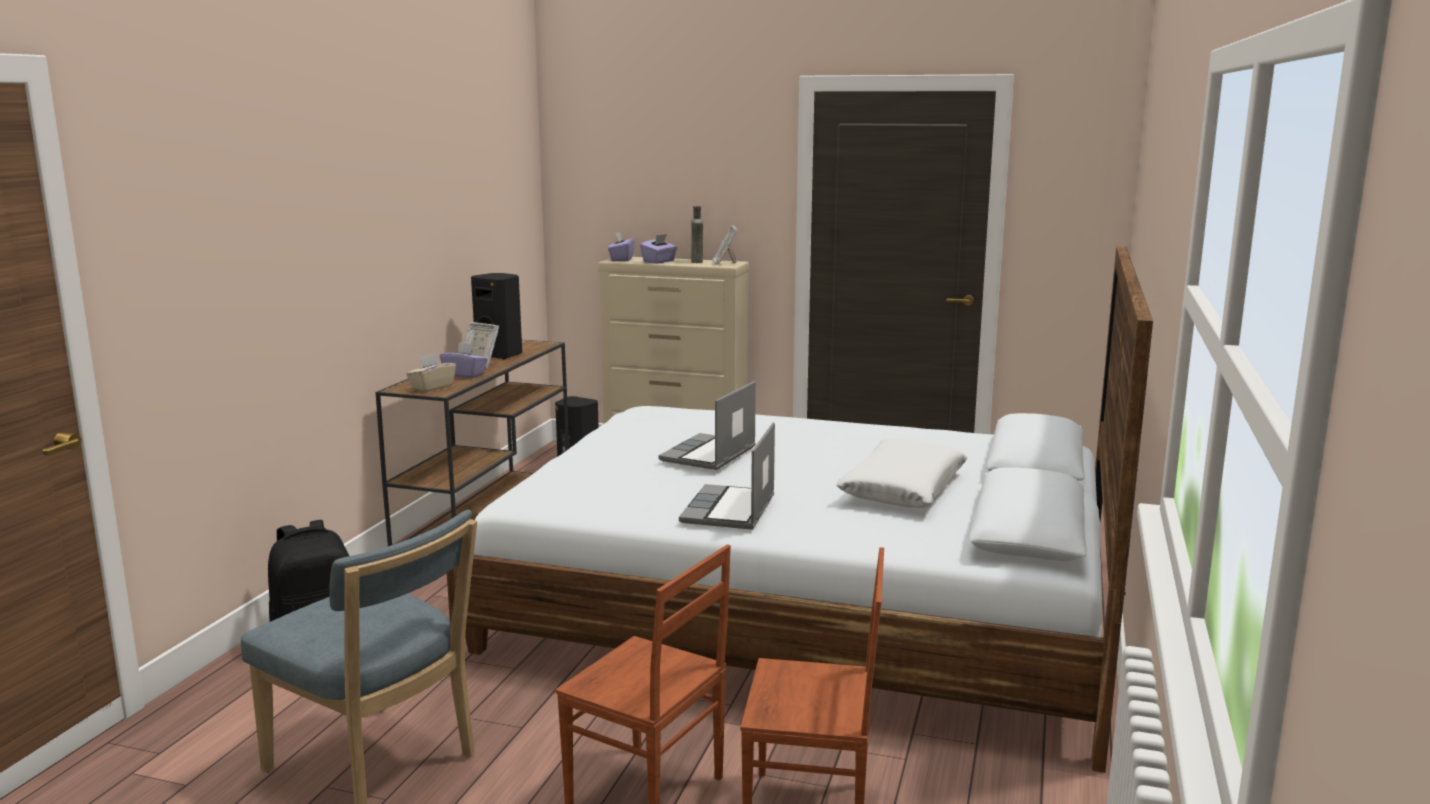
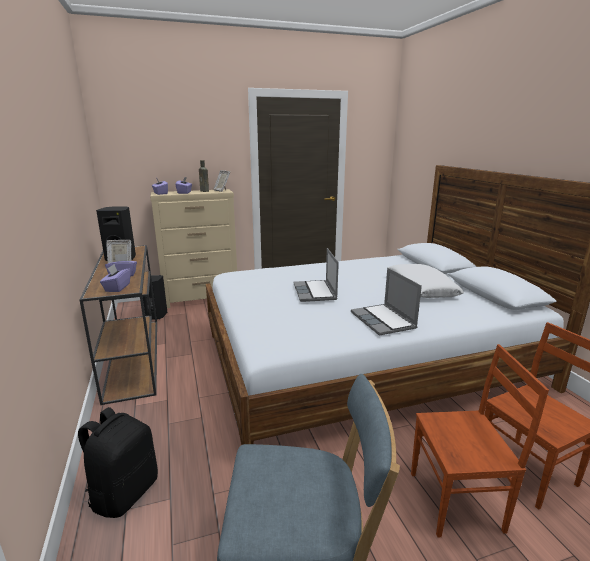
camera: 35 degrees left, 5 degrees up
beige tissue box [406,353,456,392] -> purple tissue box [100,264,130,292]

